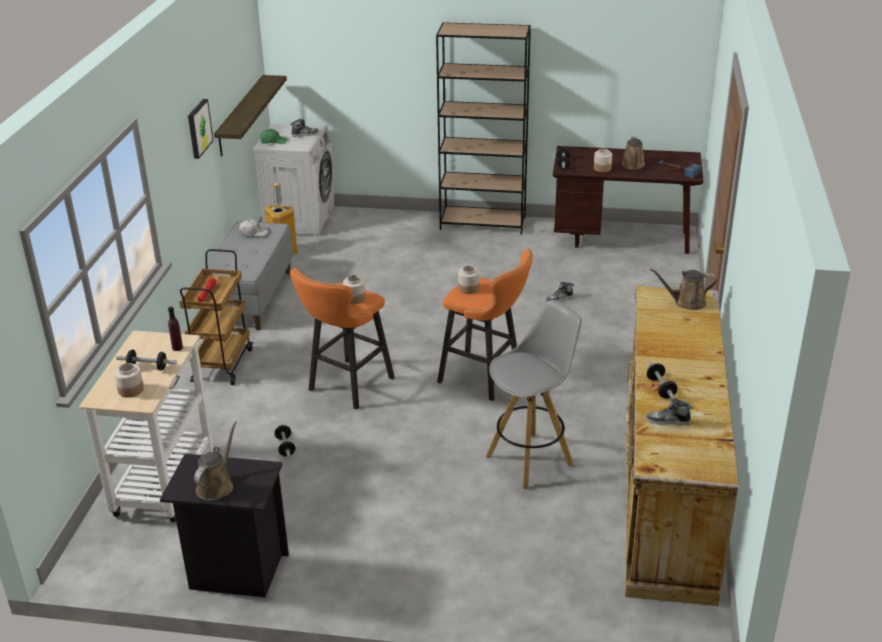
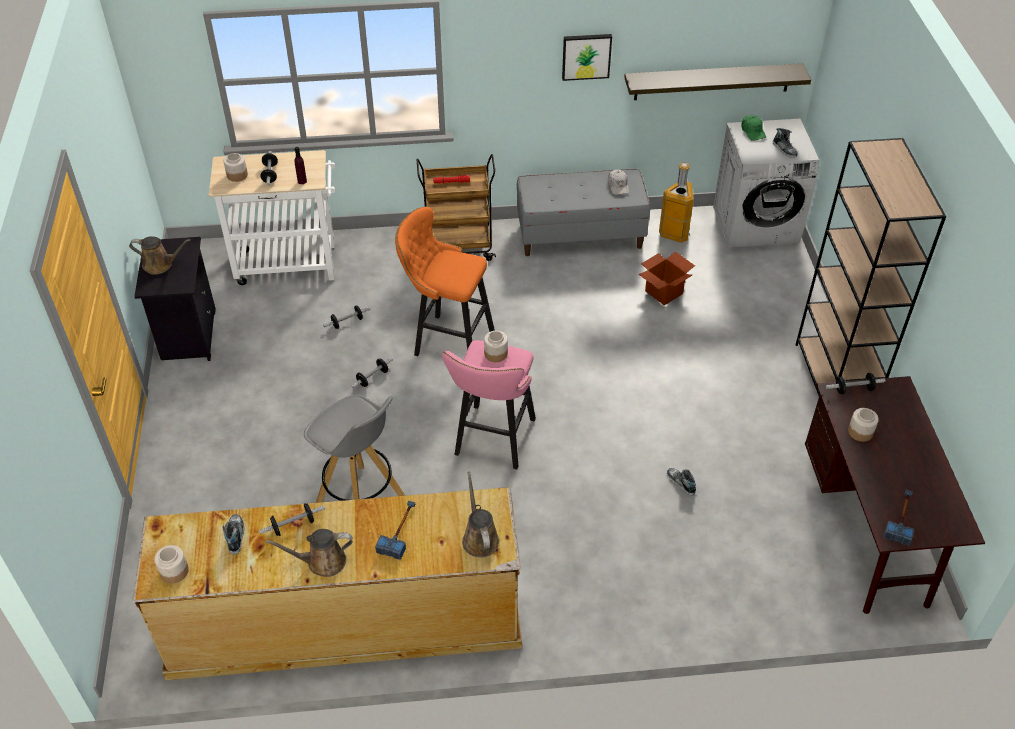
camera: 75 degrees right, 15 degrees up
jar [343,275,366,304] -> jar moved to [154,545,189,583]
orange stool [437,249,533,401] -> pink stool [442,340,536,469]
brown watering can [621,136,645,170] -> brown watering can moved to [265,529,353,577]
none -> dumbbell [351,358,393,388]
none -> hammer [375,501,415,560]
none -> cardboard box [639,251,695,306]

